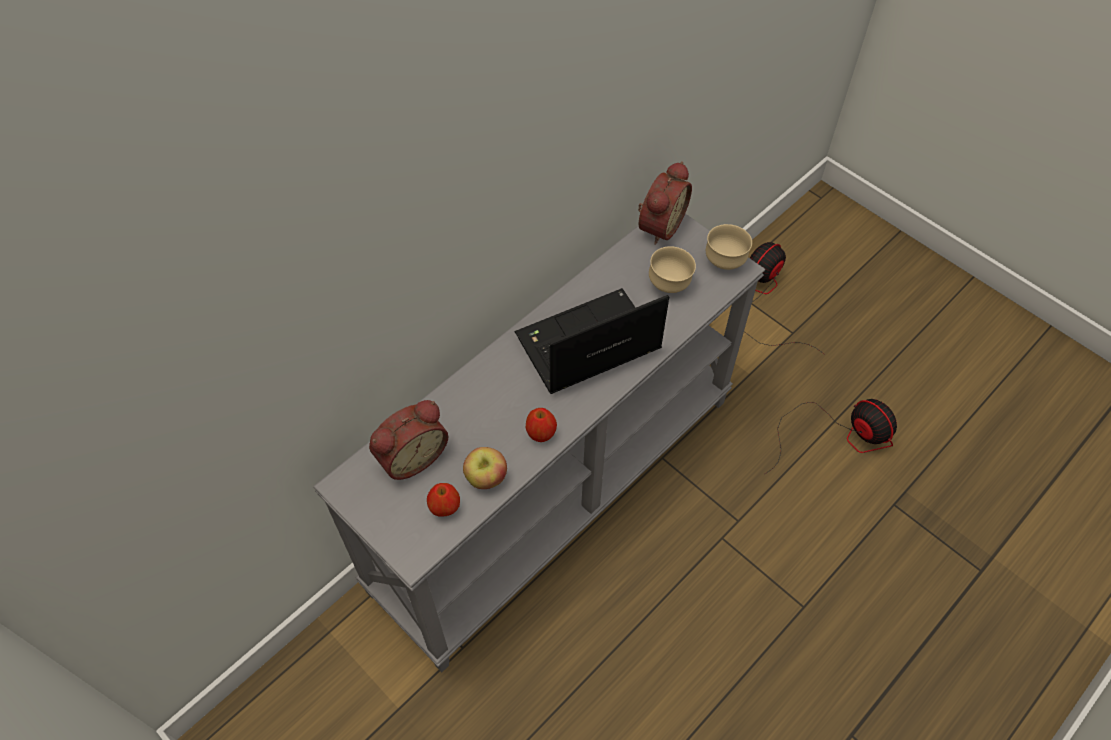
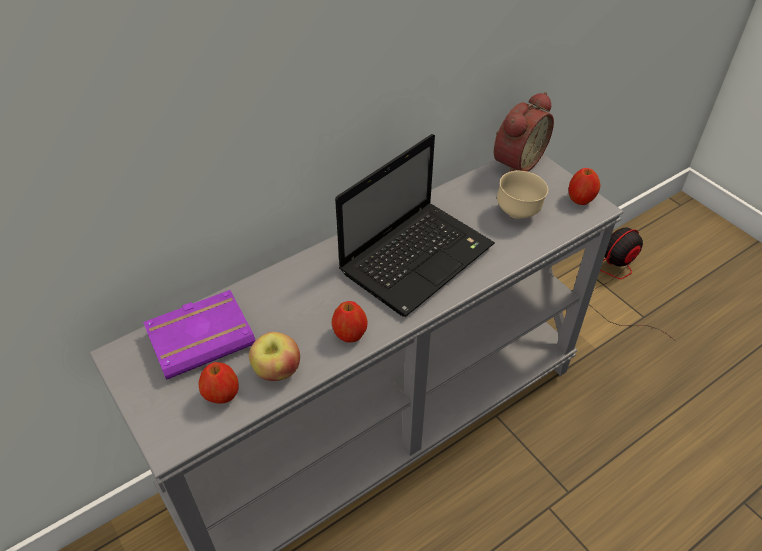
camera: 10 degrees right, 10 degrees down
alarm clock [369,400,448,480] -> purple book [143,290,256,380]
laptop [515,288,669,394] -> laptop turned 150 degrees clockwise [335,134,495,317]
beige bowl [706,224,752,270] -> apple [569,168,601,205]
fan [764,399,897,475] -> none

